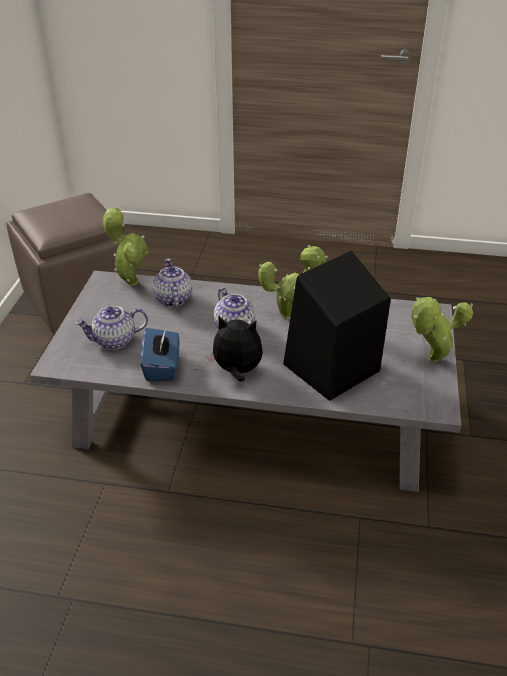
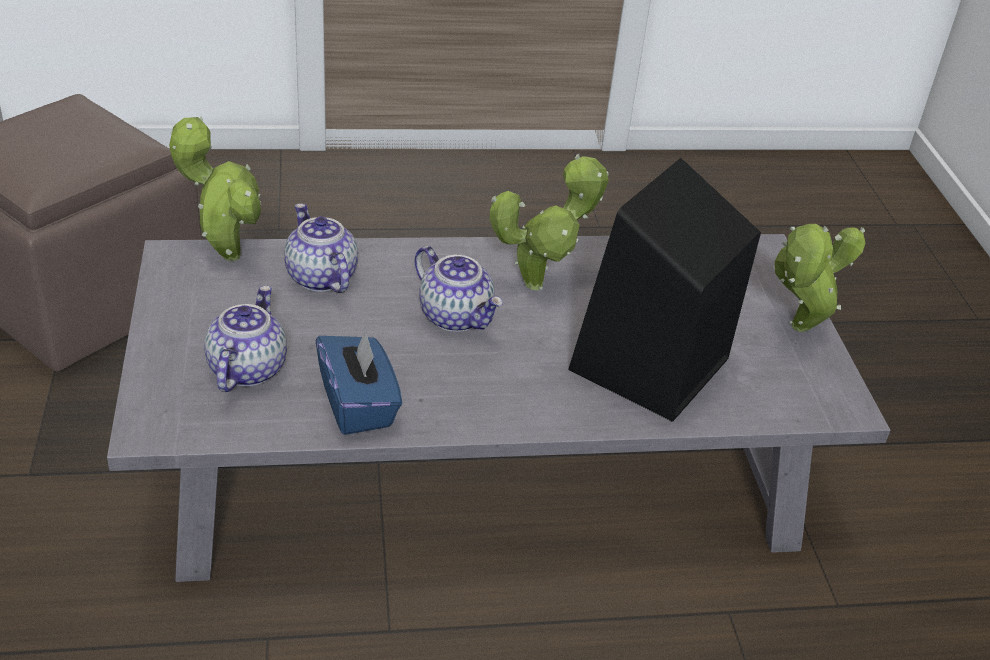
camera: 20 degrees left, 0 degrees up
teapot [75,306,148,350] -> teapot turned 135 degrees clockwise [204,285,287,392]
plush toy [205,316,263,382] -> none

